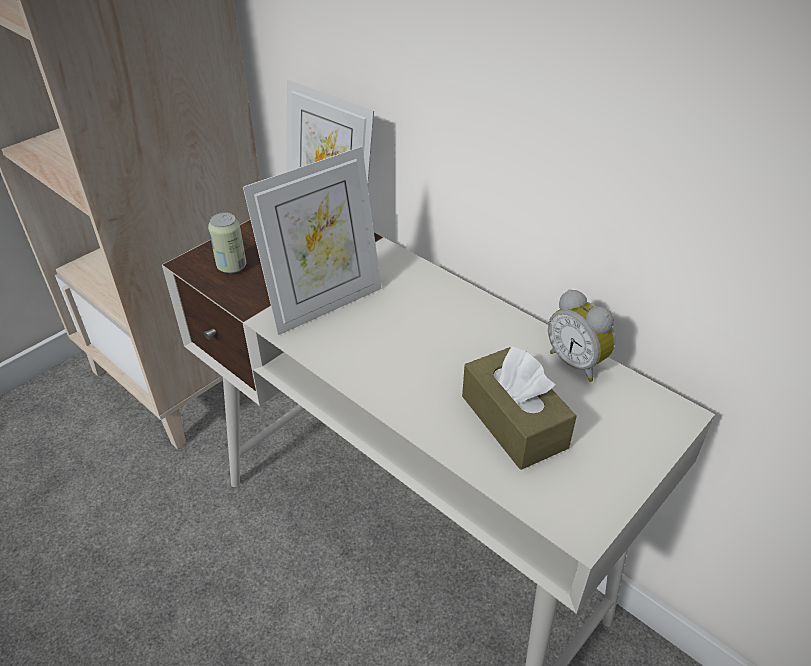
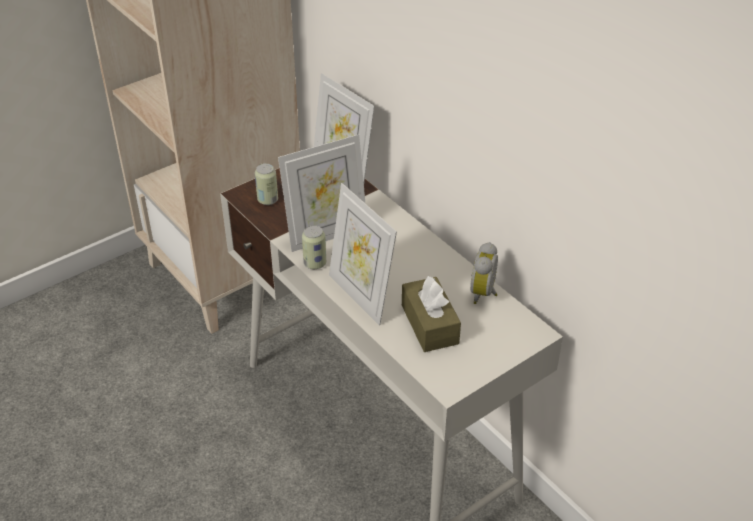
camera: 10 degrees right, 0 degrees up
alarm clock [548,289,615,382] -> alarm clock turned 45 degrees clockwise [470,242,498,304]
none -> can [302,225,326,269]
none -> picture frame [329,183,397,326]

